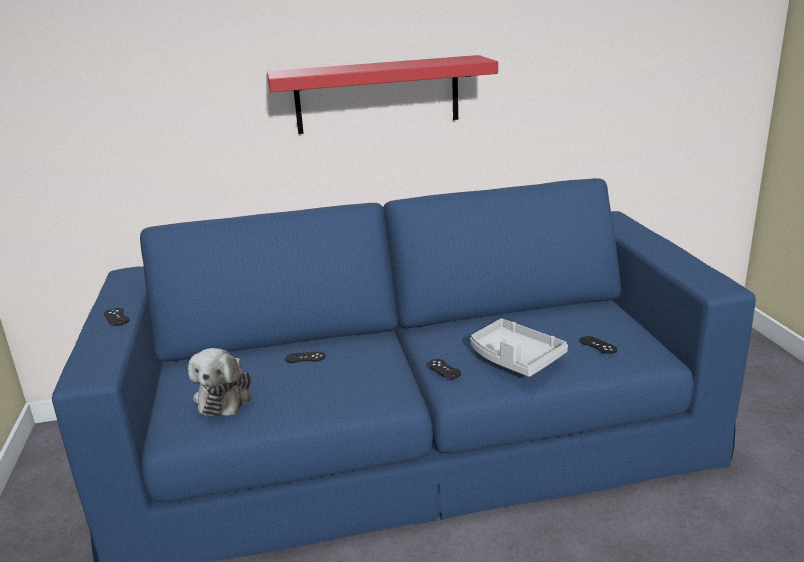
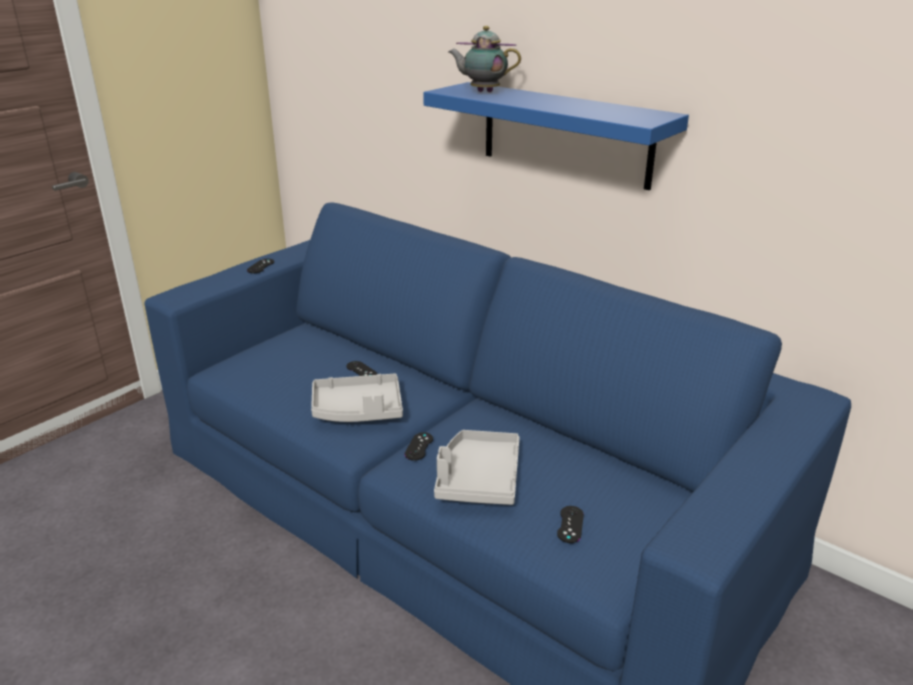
camera: 50 degrees right, 5 degrees up
plush toy [188,348,251,416] -> none
red shelf [267,55,498,134] -> blue shelf [423,82,689,191]
none -> grey tray [311,374,403,422]
none -> teapot [448,26,521,92]

